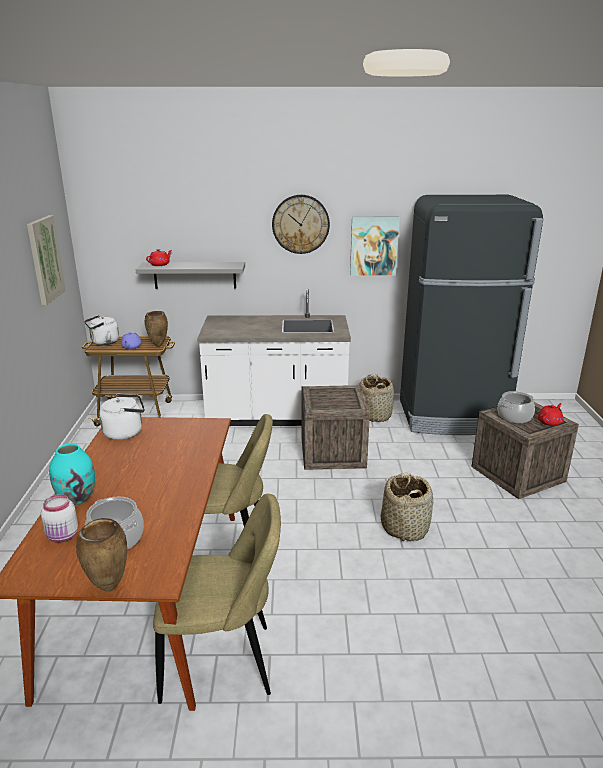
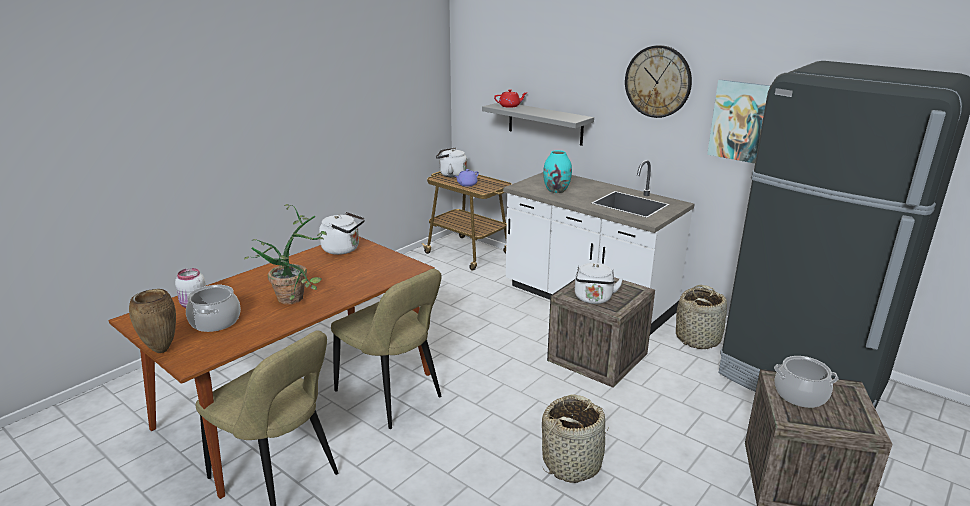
camera: 40 degrees right, 0 degrees up
picture [27,215,66,305] -> none
turquoise vase [49,443,95,505] -> turquoise vase moved to [543,150,572,193]
brown vase [145,311,168,347] -> none
red teapot [538,403,563,426] -> none
none -> potted plant [244,204,327,304]
none -> white kettle [575,263,623,304]

